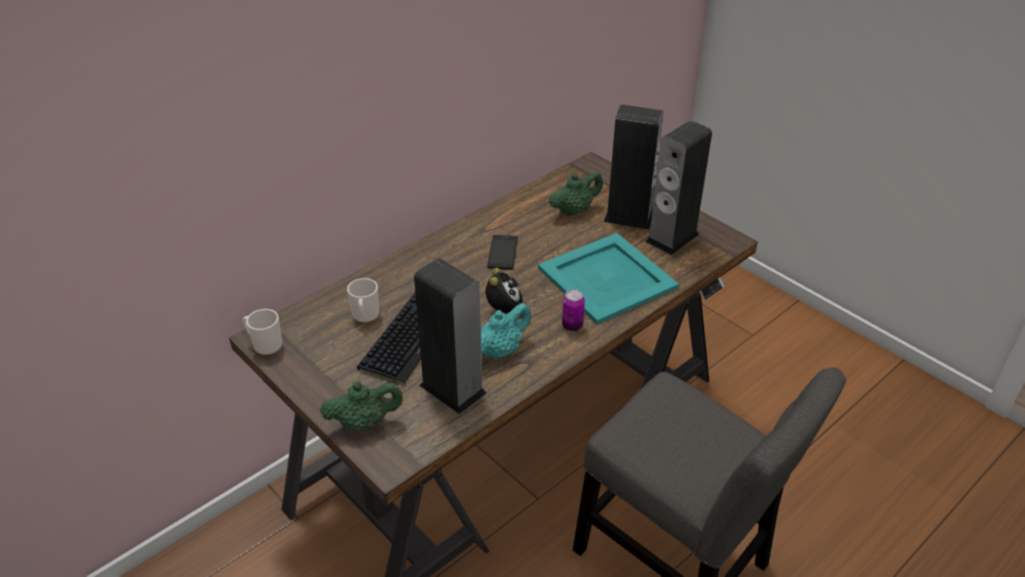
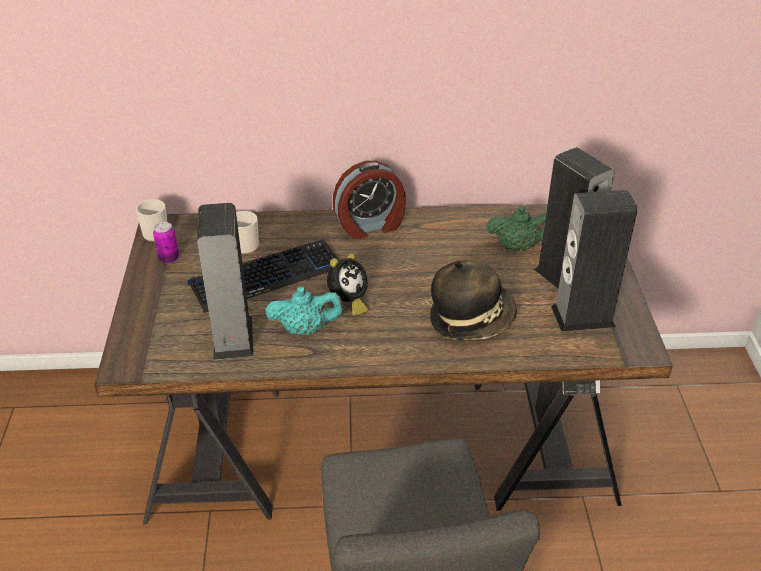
camera: 40 degrees right, 0 degrees up
green teapot [320,381,403,431] -> none
phone [487,235,518,270] -> none
turquoise tray [538,233,679,324] -> hat [430,260,517,340]
can [562,289,585,331] -> can moved to [153,222,179,263]
none -> alarm clock [333,161,406,239]

